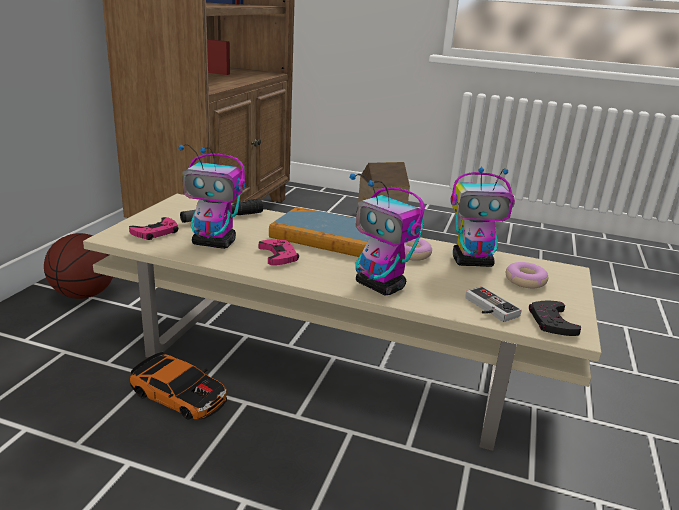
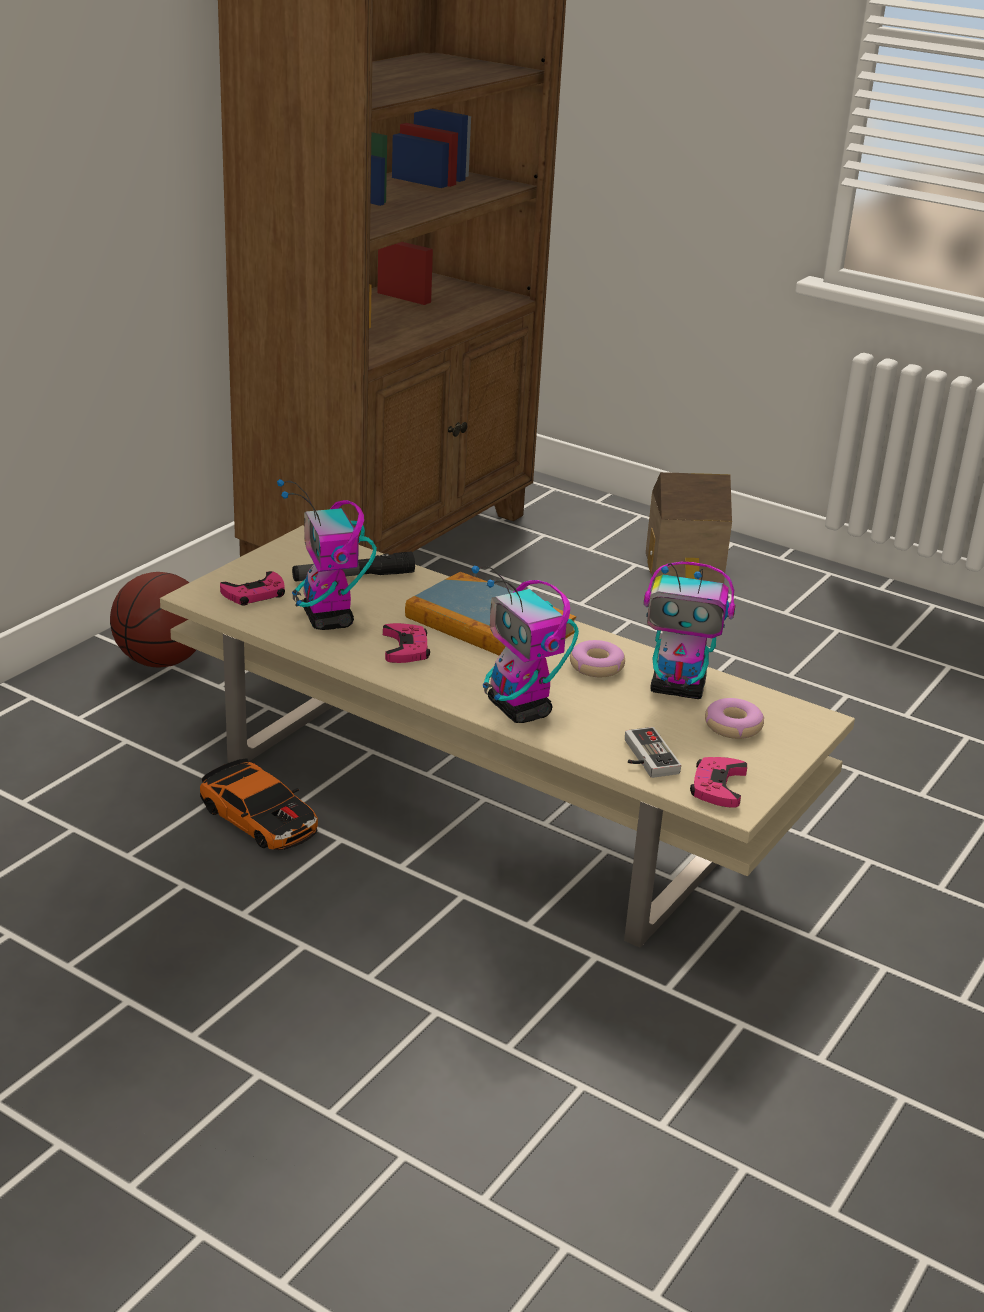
camera: 15 degrees right, 5 degrees up
toy robot [179,144,245,249] -> toy robot turned 45 degrees clockwise [277,479,377,630]
black game controller [529,301,581,336] -> pink game controller [690,757,747,808]

